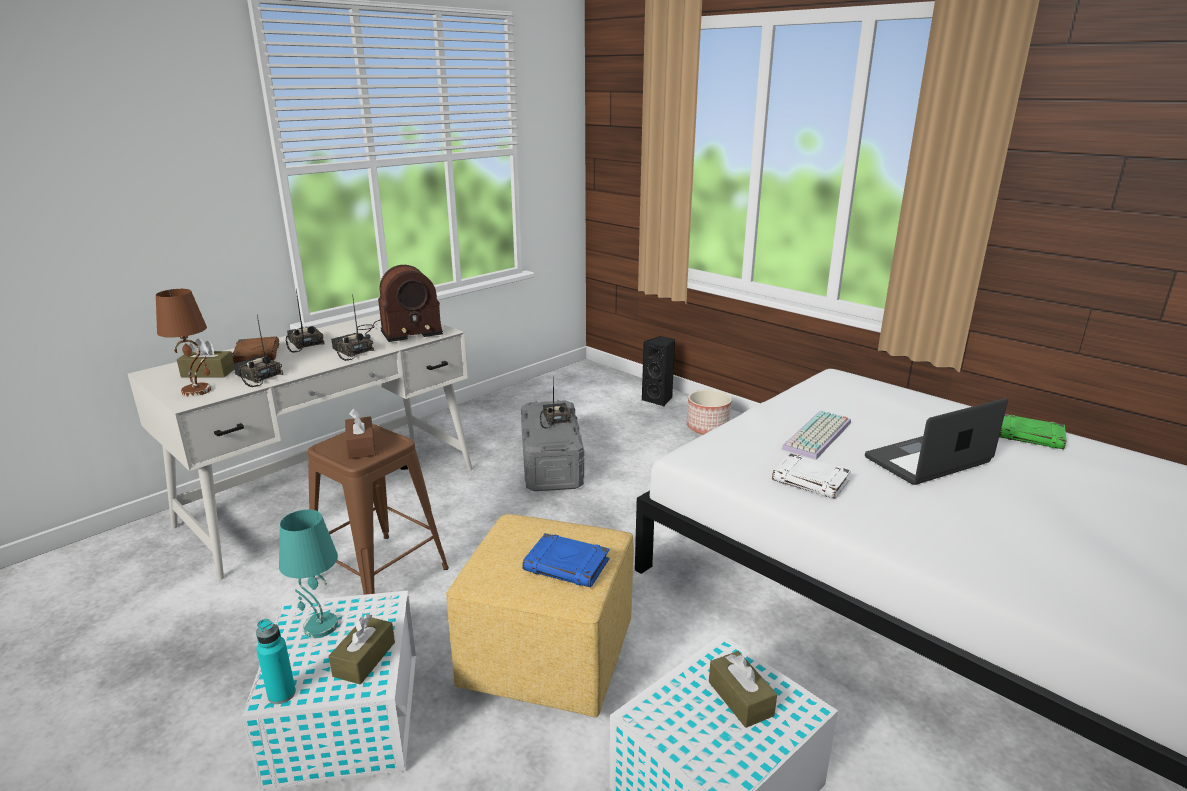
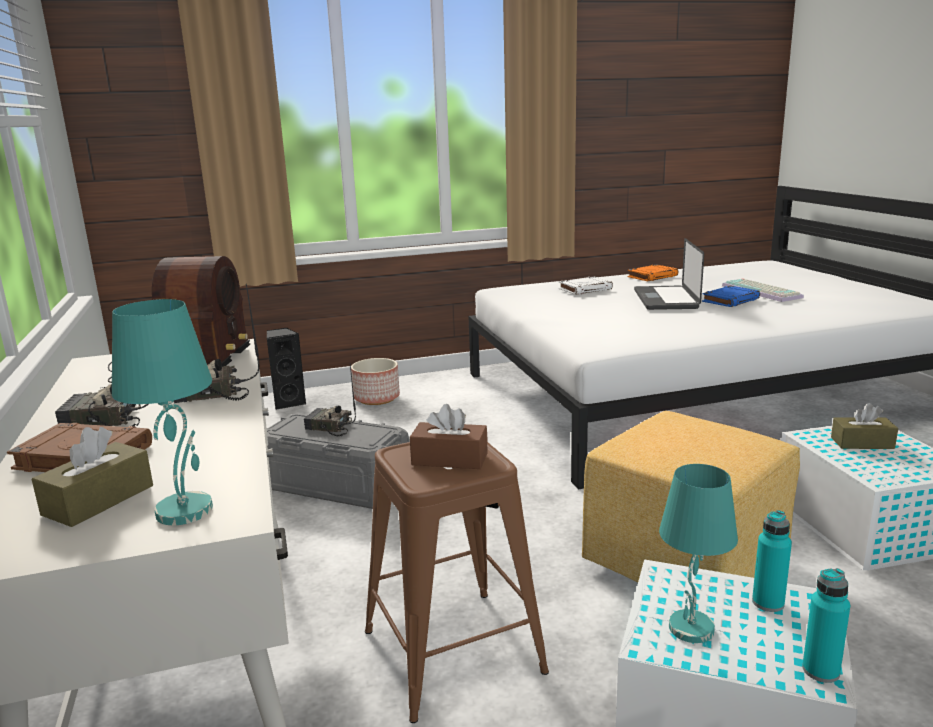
camera: 60 degrees left, 5 degrees down
brown table lamp [156,289,211,396] -> turquoise table lamp [112,299,213,525]
radio [233,314,283,387] -> none
brown tissue box [329,614,395,684] -> turquoise bottle [752,510,792,612]
blue book [522,533,610,588] -> blue book moved to [702,286,760,307]
white book [772,453,851,499] -> white book moved to [559,276,613,295]
keyboard [782,411,851,459] -> keyboard moved to [722,278,804,302]
green book [999,414,1067,449] -> orange book [627,264,678,281]

